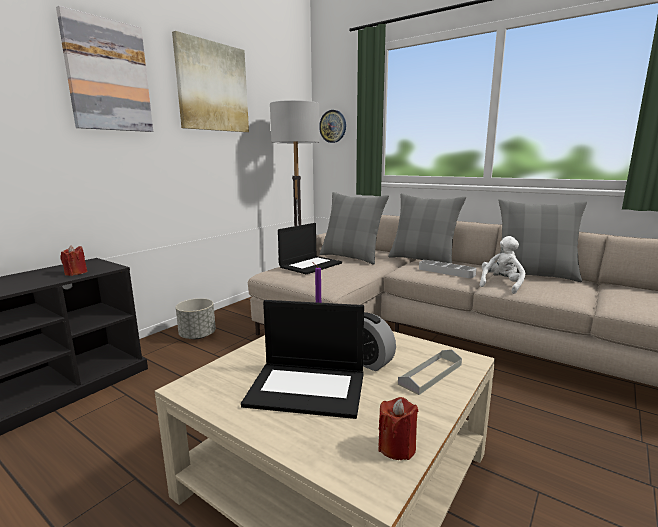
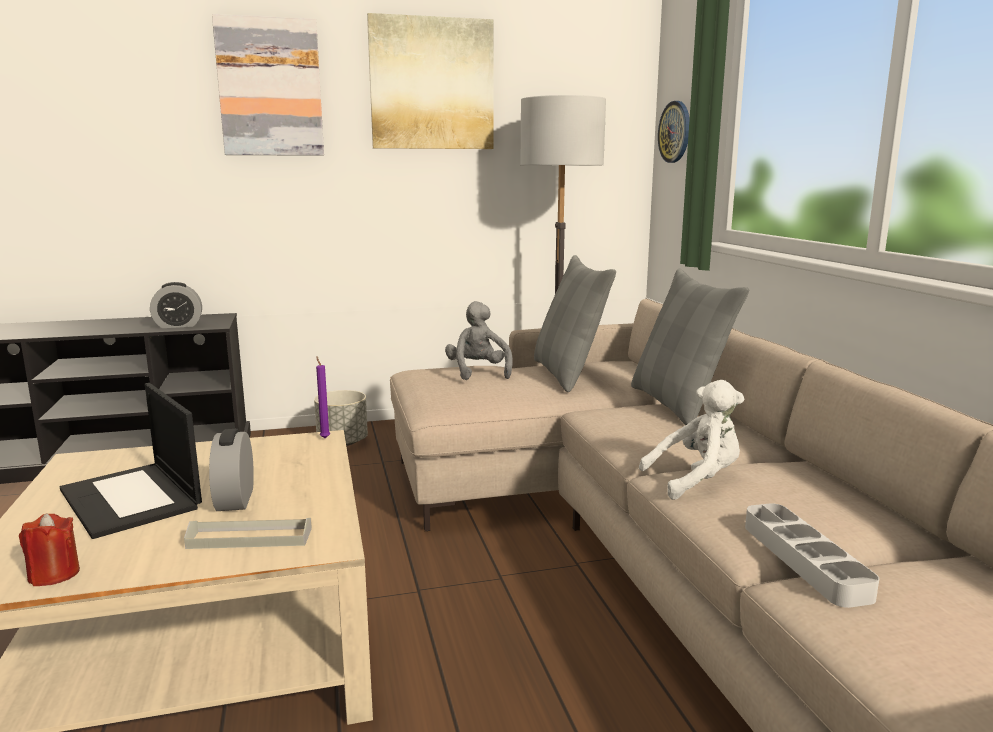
camera: 40 degrees right, 0 degrees up
red candle [61,245,87,276] -> alarm clock [150,282,202,328]
laptop [278,223,342,274] -> grey plush toy [445,301,513,380]
grey tray [419,260,476,278] -> grey tray moved to [745,503,879,608]
grey pillow [493,199,587,282] -> none

